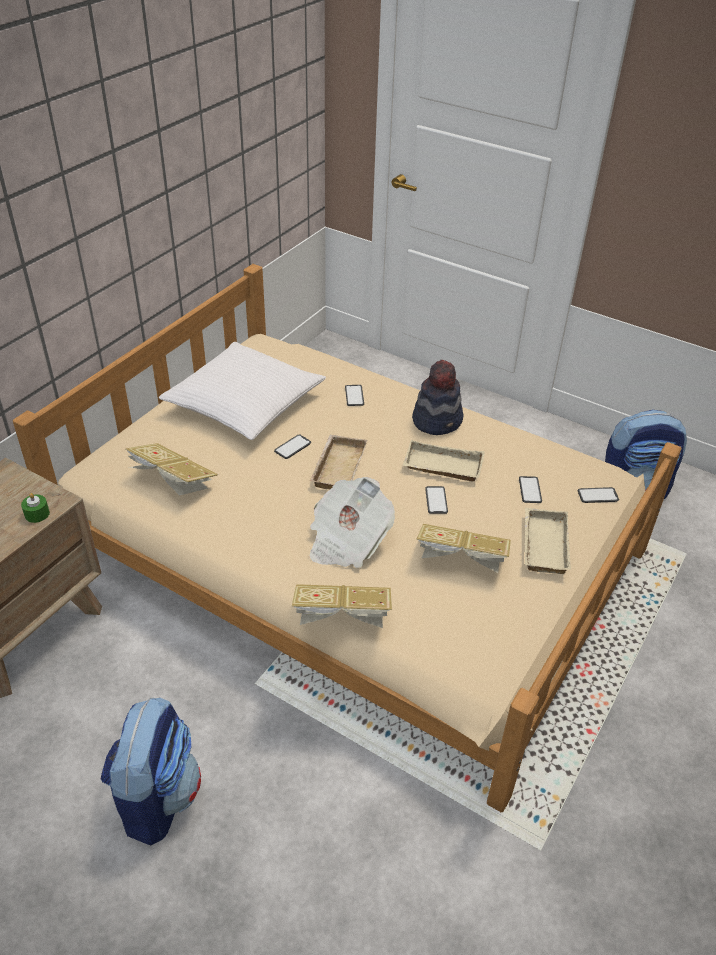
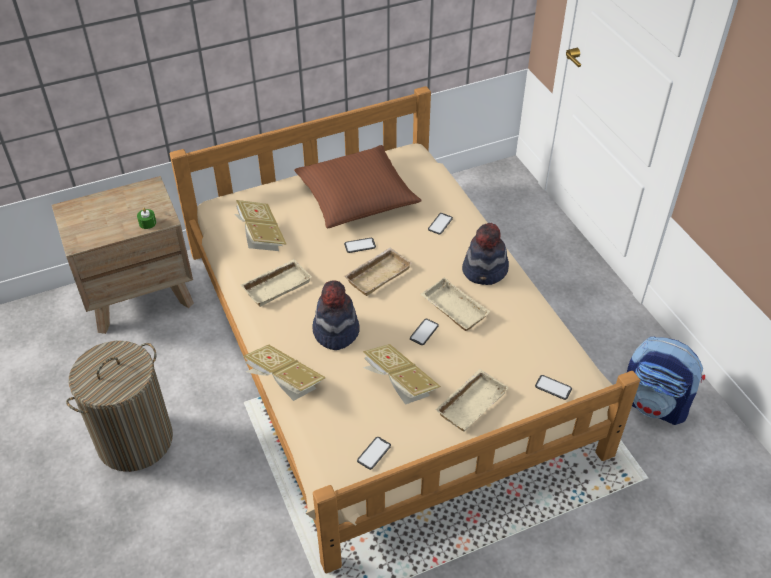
camera: 35 degrees right, 5 degrees up
backpack [100,698,201,845] -> laundry basket [66,341,173,472]
white pillow [159,342,326,440] -> brown pillow [294,145,422,228]
newspaper [309,477,395,568] -> hat [312,280,360,350]
phone [519,476,542,503] -> phone moved to [357,437,391,470]
none -> beige tray [241,259,312,307]

